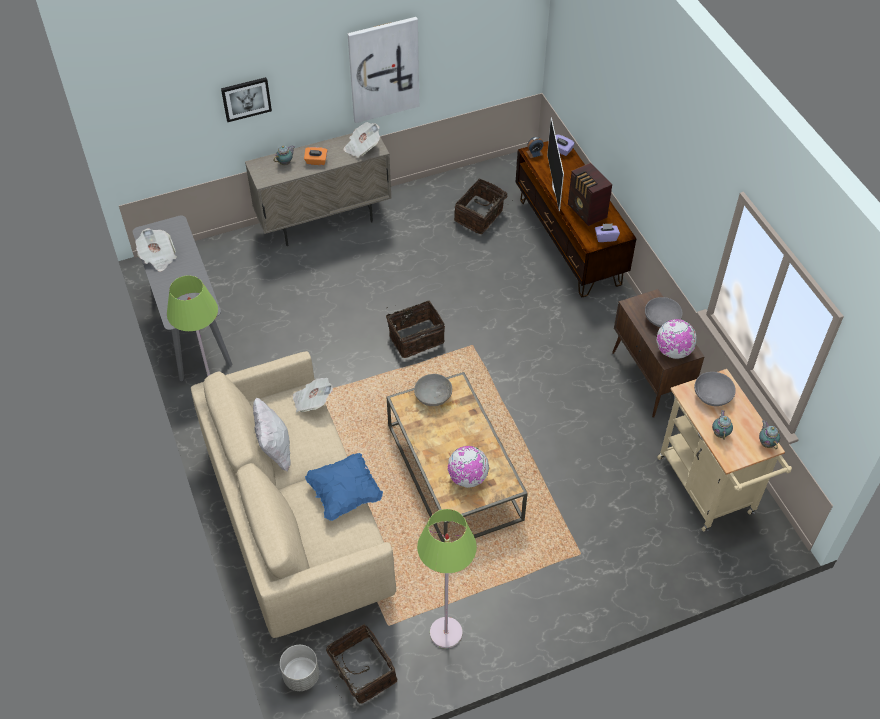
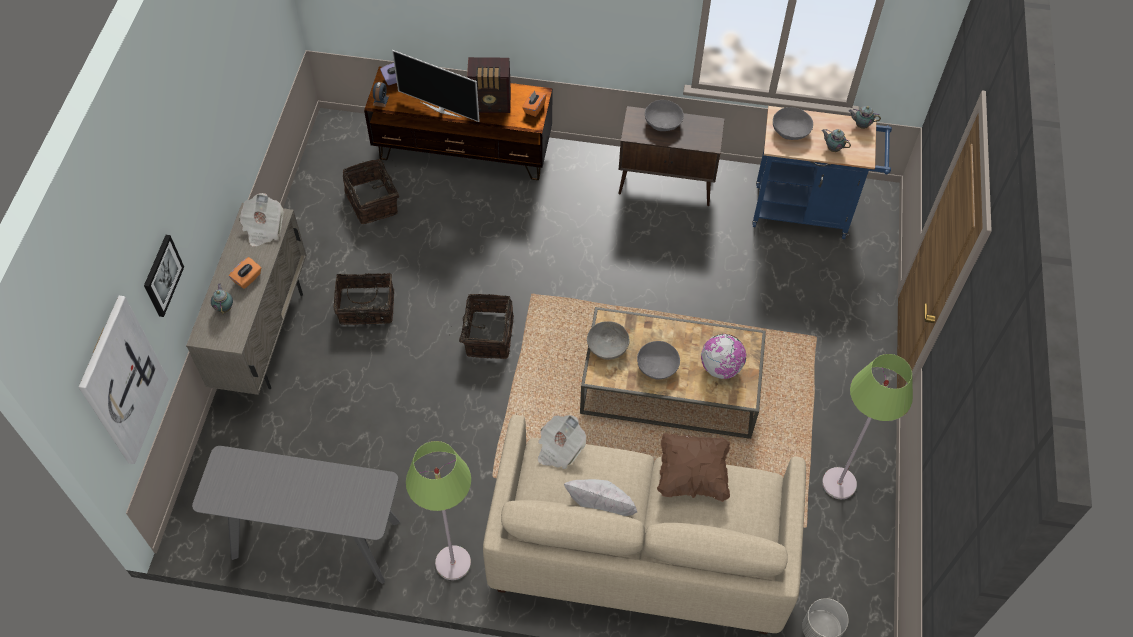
camera: 60 degrees left, 5 degrees up
newspaper [135,228,177,271] -> none
blue pillow [305,453,383,521] -> brown pillow [657,433,730,502]
basket [326,624,397,704] -> basket moved to [334,273,394,325]
picture [348,17,419,123] -> picture moved to [79,296,168,464]
purple tissue box [595,223,620,242] -> orange tissue box [522,91,547,117]
globe [656,319,697,359] -> none
beige cart [657,369,792,532] -> blue cart [752,106,892,239]
none -> grey bowl [637,341,680,379]

